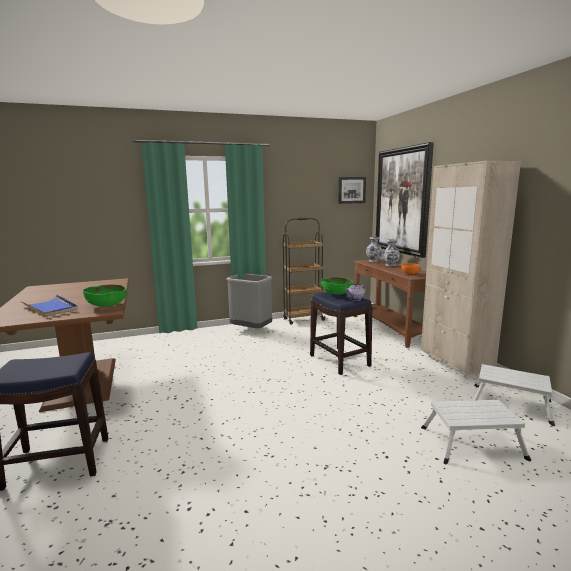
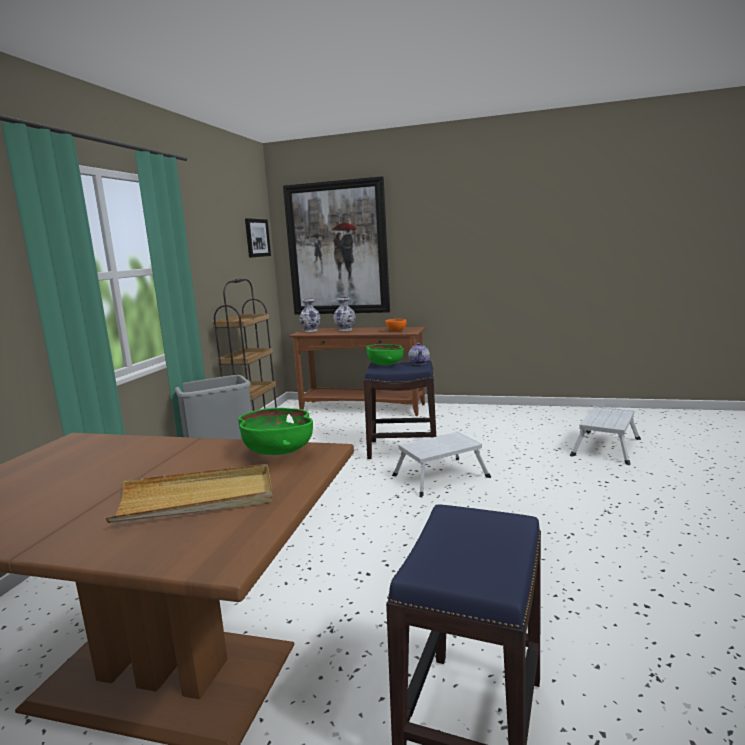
camera: 55 degrees left, 0 degrees up
blue tray [21,295,78,317] -> beige tray [106,464,273,523]
beige cabinet [421,161,521,377] -> none
white step ladder [473,364,555,426] -> white step ladder moved to [392,431,491,497]

